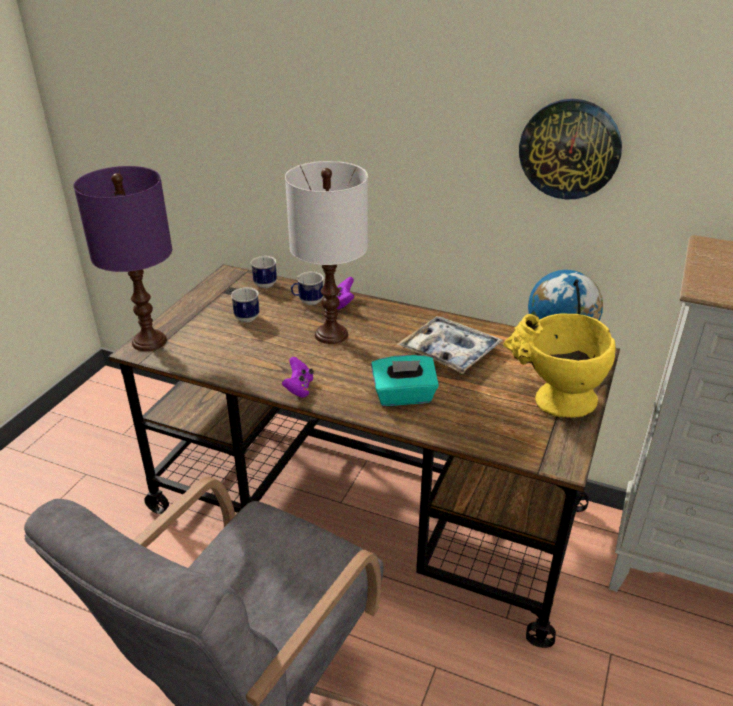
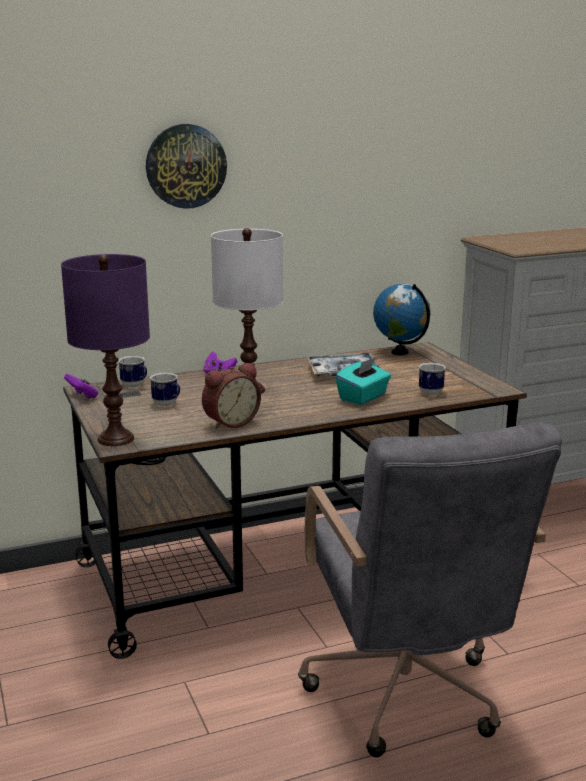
camera: 45 degrees left, 15 degrees down
purple game controller [282,357,314,398] -> purple game controller moved to [64,374,98,399]
mug [291,272,324,305] -> mug moved to [419,363,446,395]
yellow vase [503,314,616,418] -> none
wall clock [519,99,622,200] -> wall clock moved to [146,124,227,209]
none -> alarm clock [202,362,261,430]

